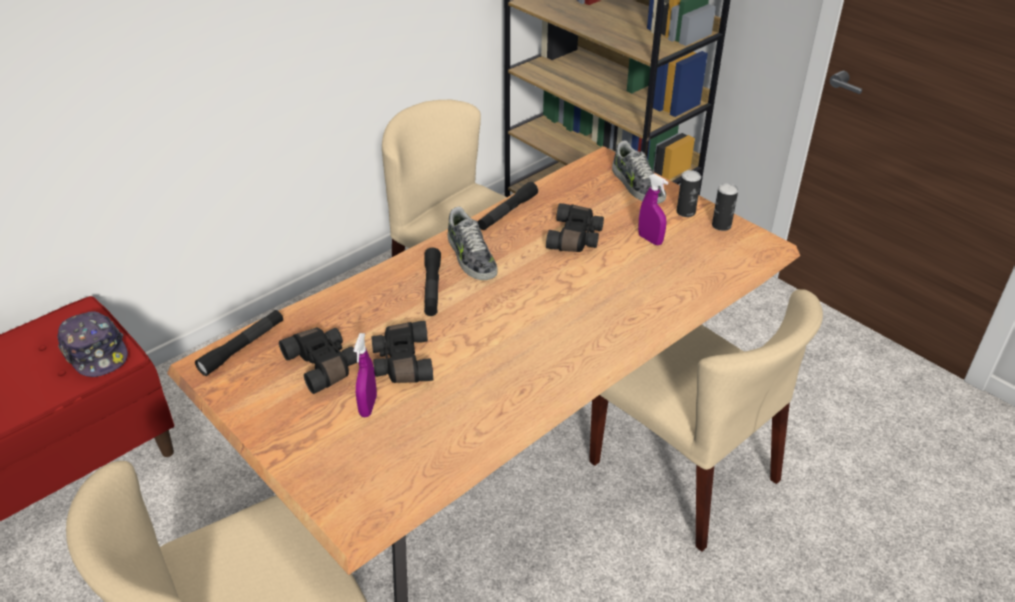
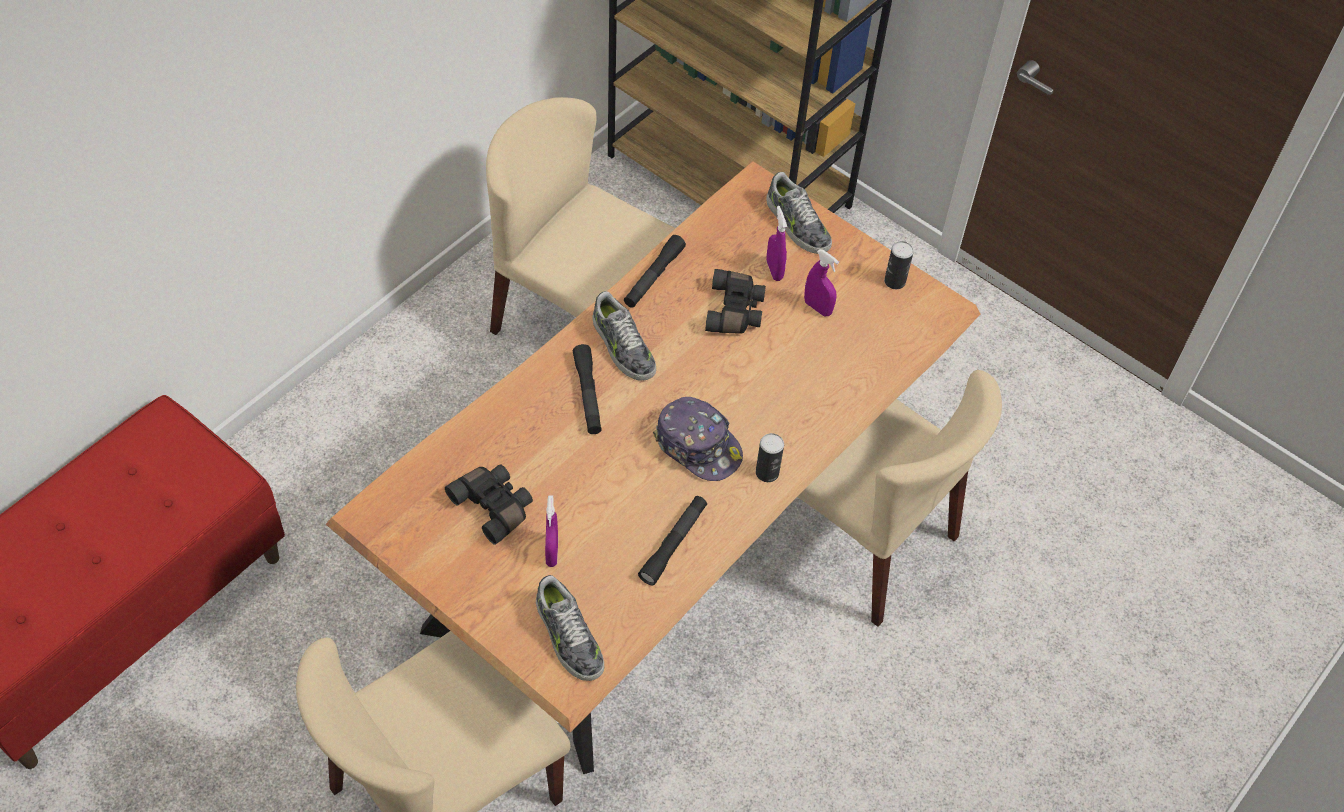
camera: 10 degrees left, 15 degrees up
cap [58,311,128,377] -> cap moved to [653,397,743,481]
black flashlight [195,310,283,376] -> black flashlight moved to [638,496,707,585]
black binoculars [371,321,433,383] -> none
can [677,170,701,217] -> can moved to [756,433,784,482]
none -> shoe [536,575,604,681]
none -> purple spray bottle [767,206,787,281]

